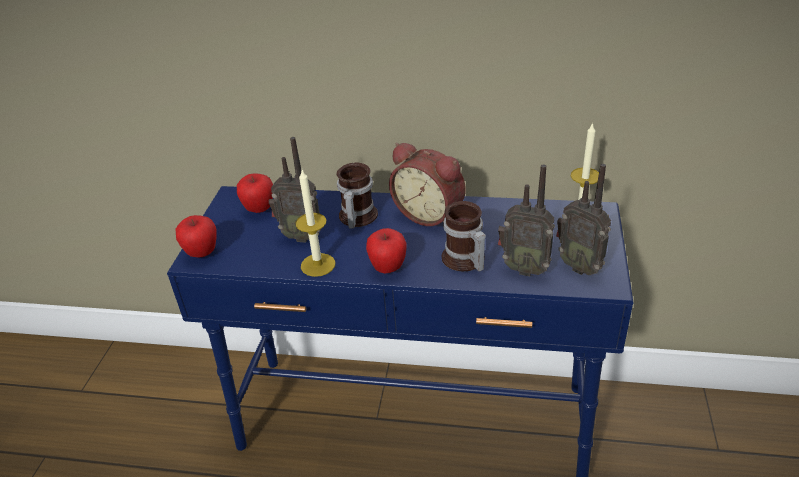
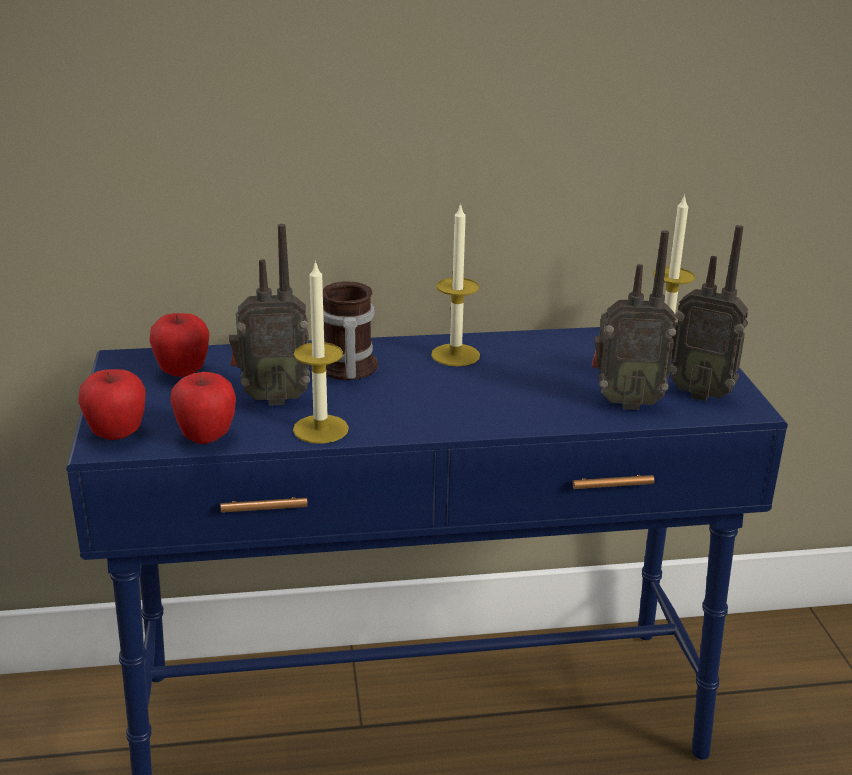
camera: 20 degrees left, 10 degrees down
apple [366,228,407,273] -> apple moved to [170,372,236,444]
alarm clock [389,143,466,226] -> candle [431,202,480,366]
mug [442,201,486,271] -> none

